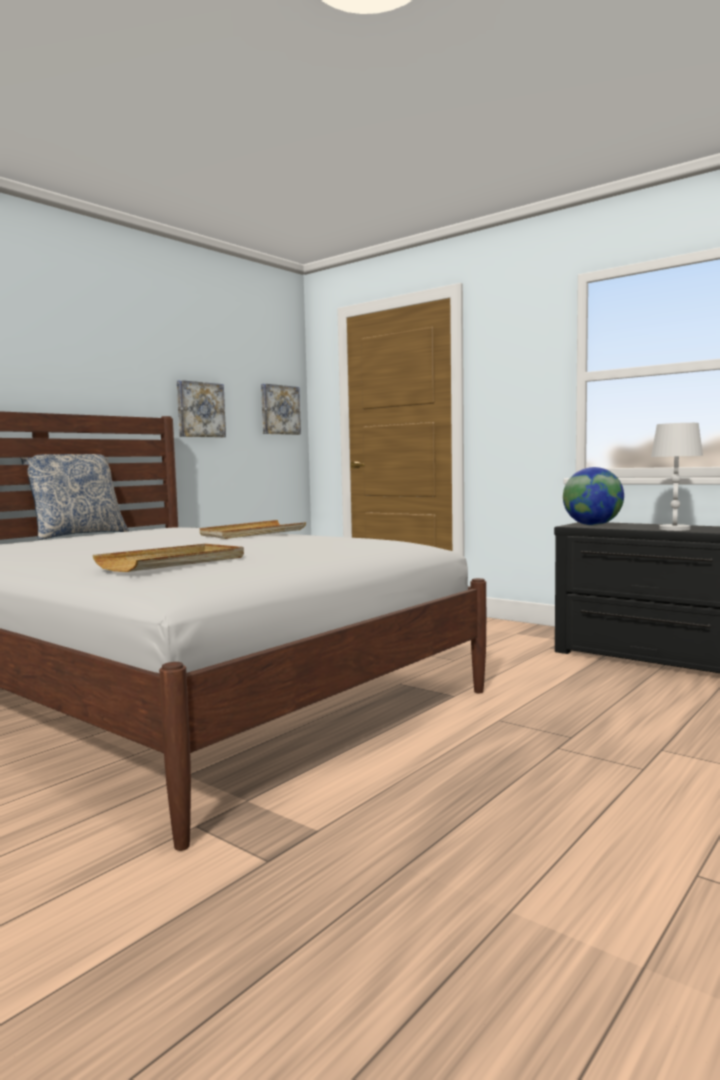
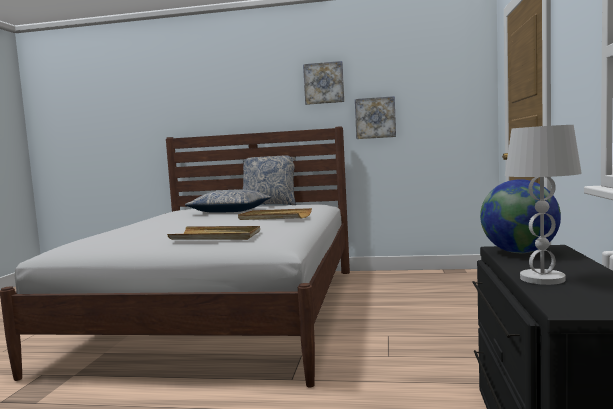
camera: 60 degrees right, 0 degrees up
beige tray [93,544,244,572] -> beige tray moved to [167,226,260,240]
picture [261,384,301,435] -> picture moved to [303,61,344,105]
none -> pillow [185,190,271,213]

